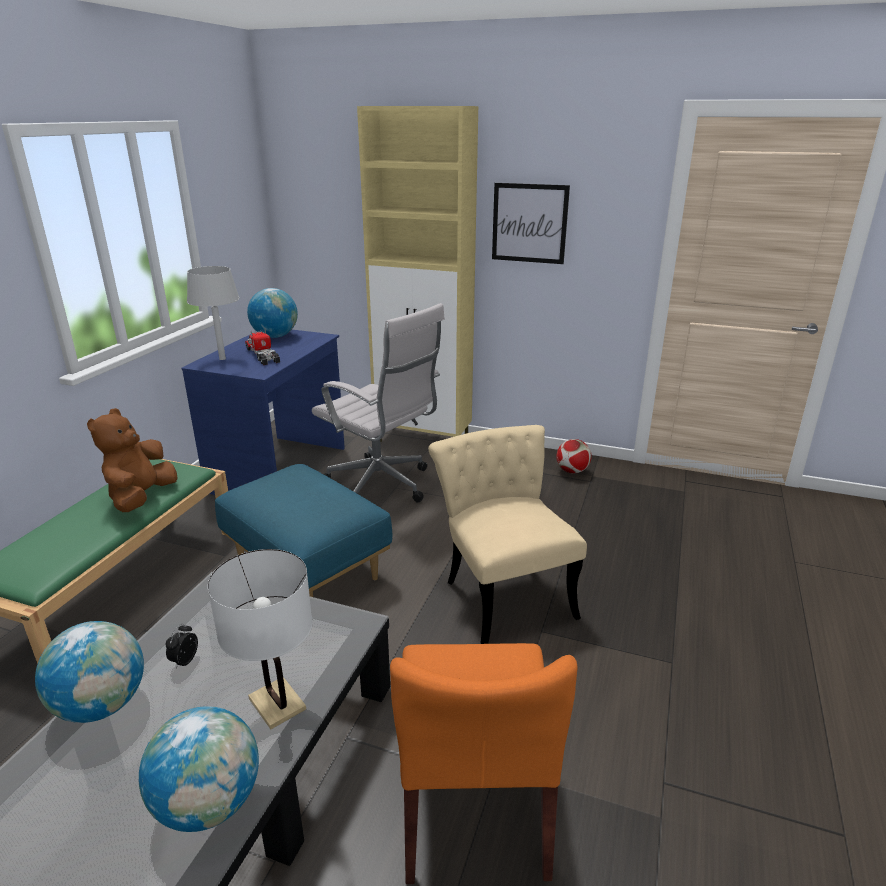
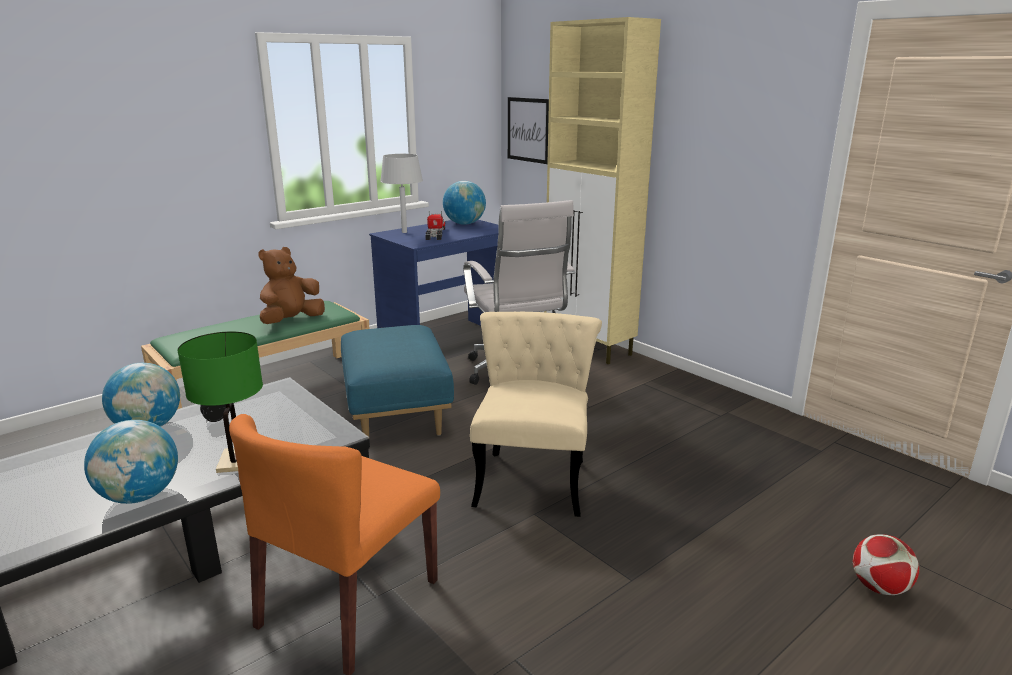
camera: 30 degrees right, 5 degrees down
white table lamp [208,549,313,729] -> green table lamp [177,331,263,473]
picture [492,183,570,264] -> picture moved to [508,97,549,164]
football [556,439,591,473] -> football moved to [853,534,919,595]

